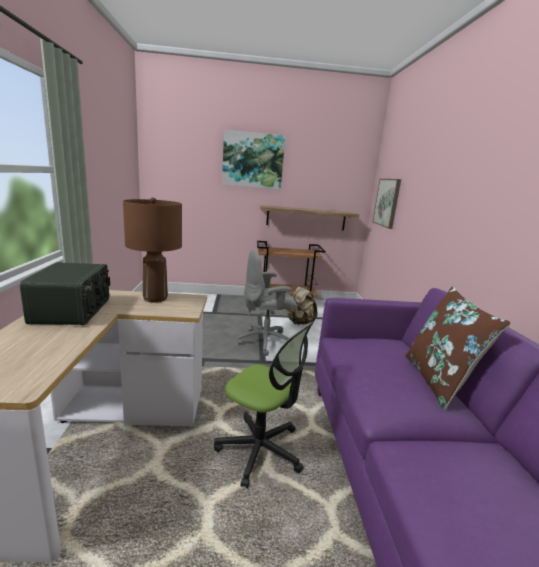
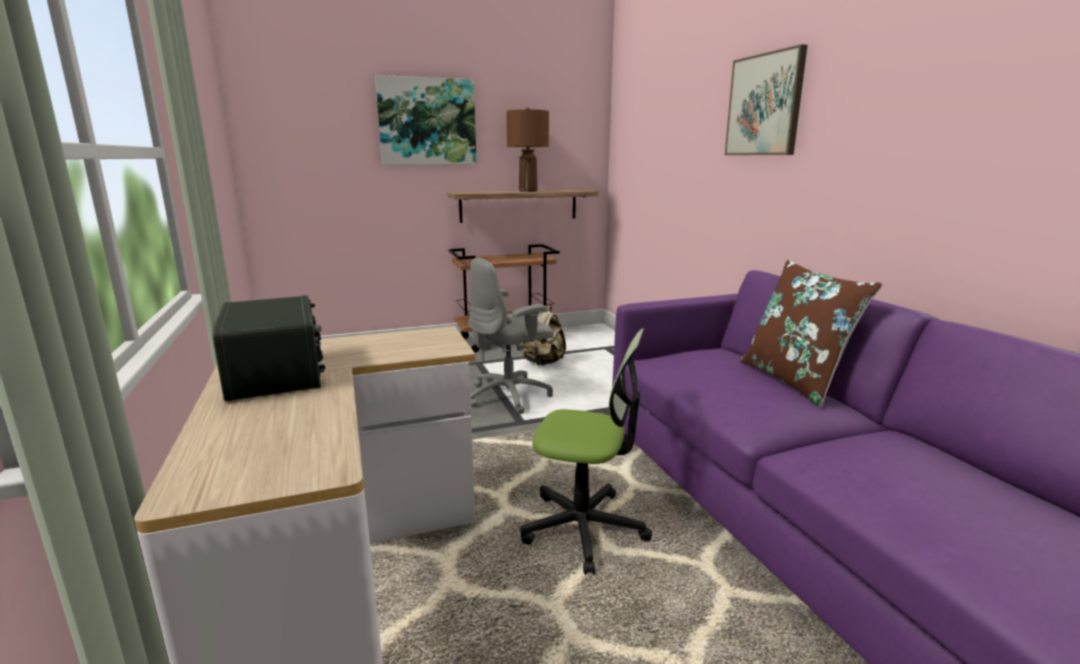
camera: 15 degrees left, 0 degrees up
brown table lamp [123,197,182,302] -> brown table lamp moved to [506,107,549,192]
picture [373,179,401,229] -> picture moved to [725,44,807,155]

